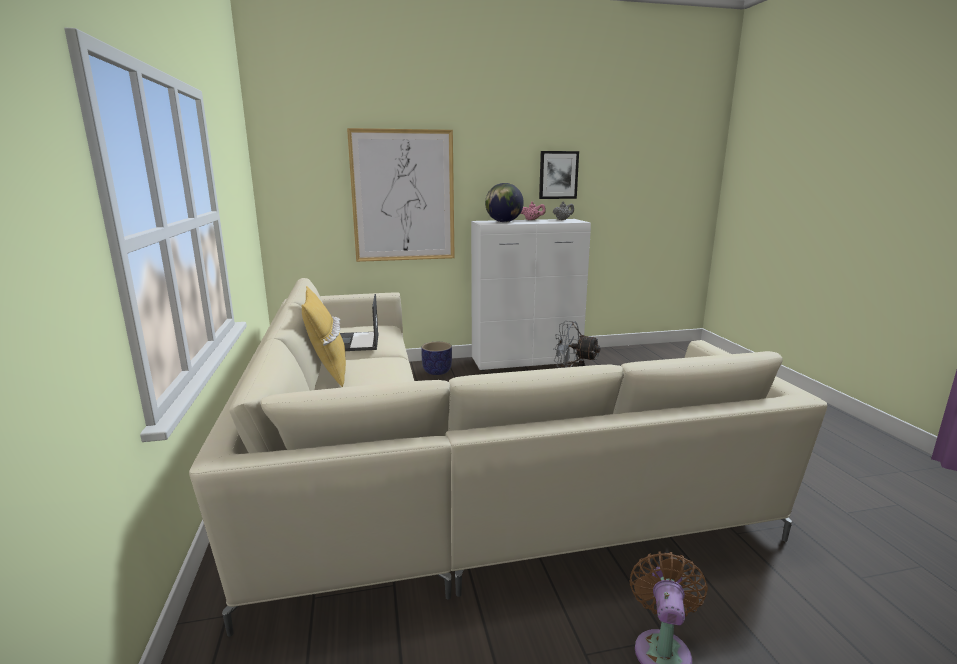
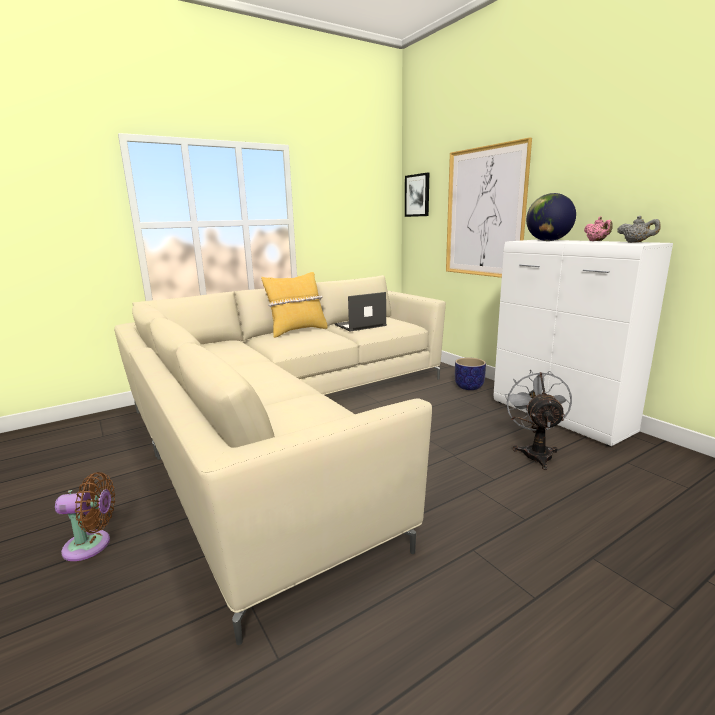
camera: 70 degrees right, 0 degrees up
picture [539,151,579,199] -> picture moved to [405,173,429,217]

